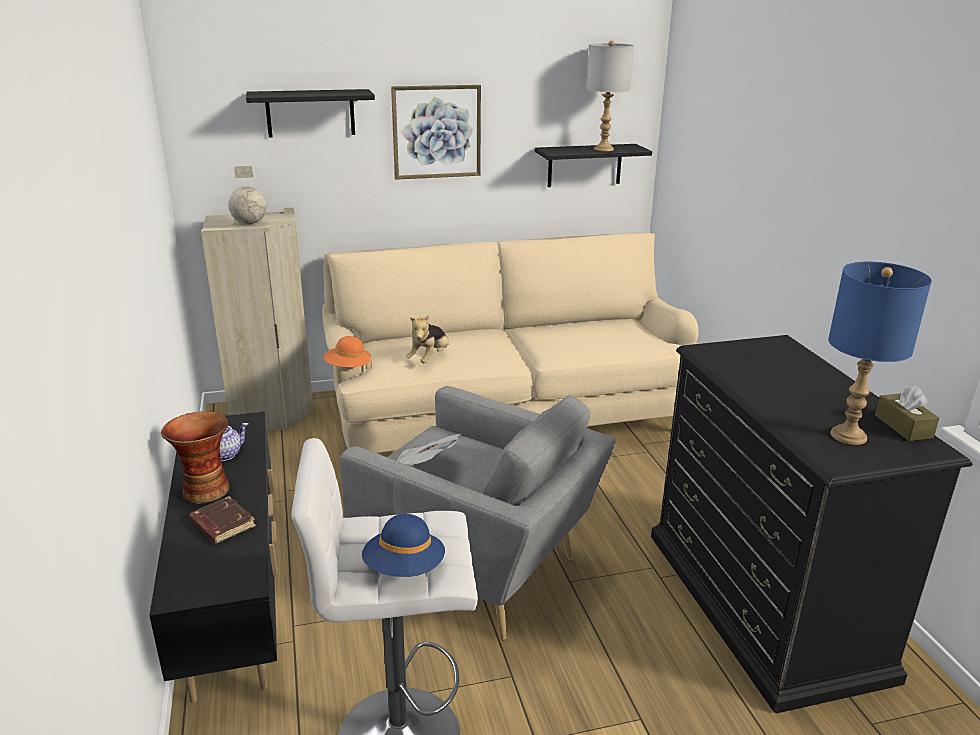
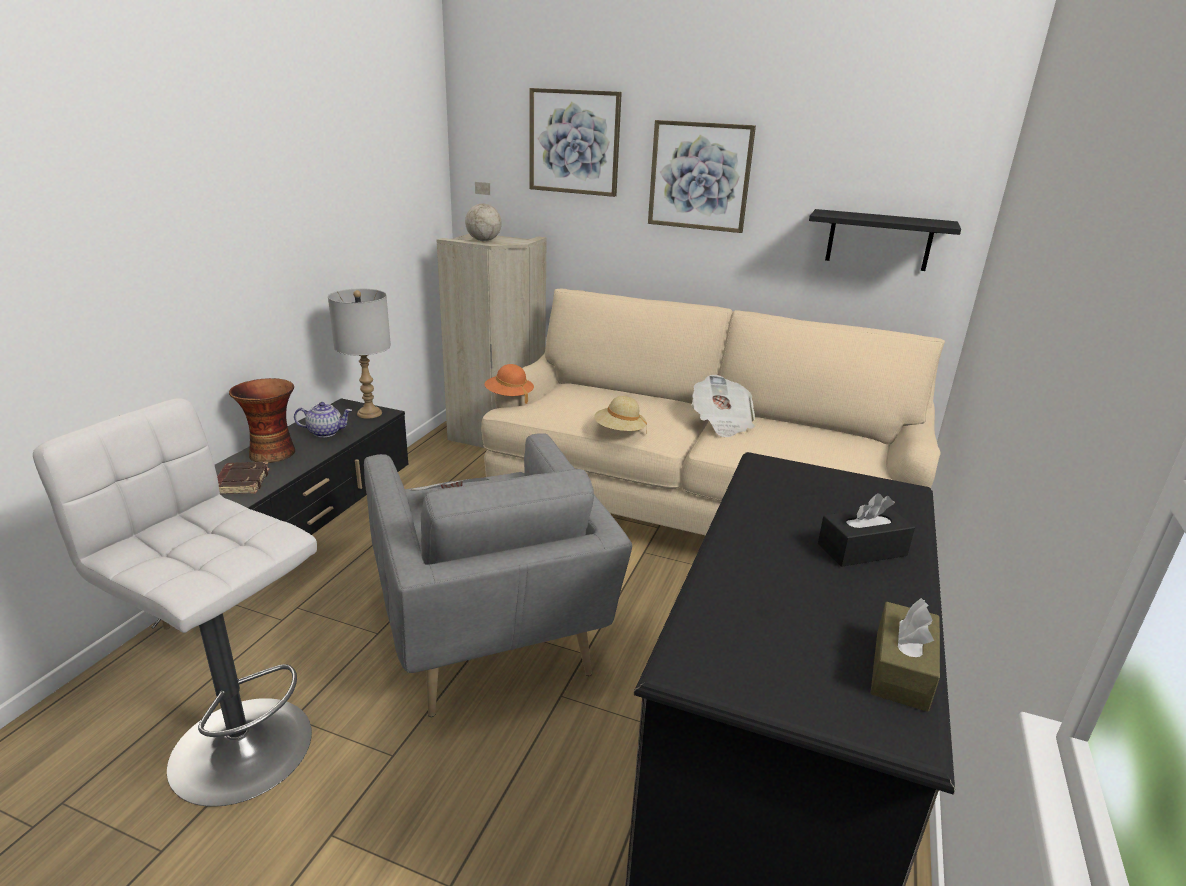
camera: 35 degrees right, 0 degrees up
black shelf [246,89,375,138] -> picture [530,88,622,197]
blue hat [362,514,445,577] -> none
plush toy [406,315,449,363] -> none
grey table lamp [586,40,634,151] -> grey table lamp moved to [328,288,391,419]
blue table lamp [828,262,932,445] -> none
none -> beige hat [594,396,647,432]
none -> newspaper [692,375,755,438]
none -> black tissue box [818,493,915,567]

